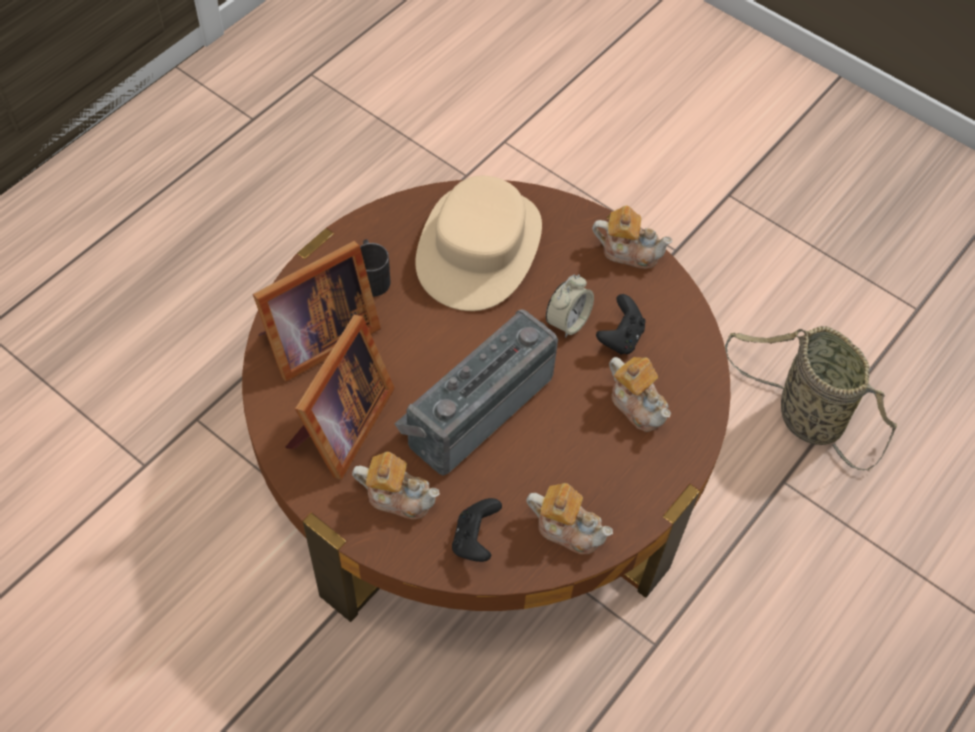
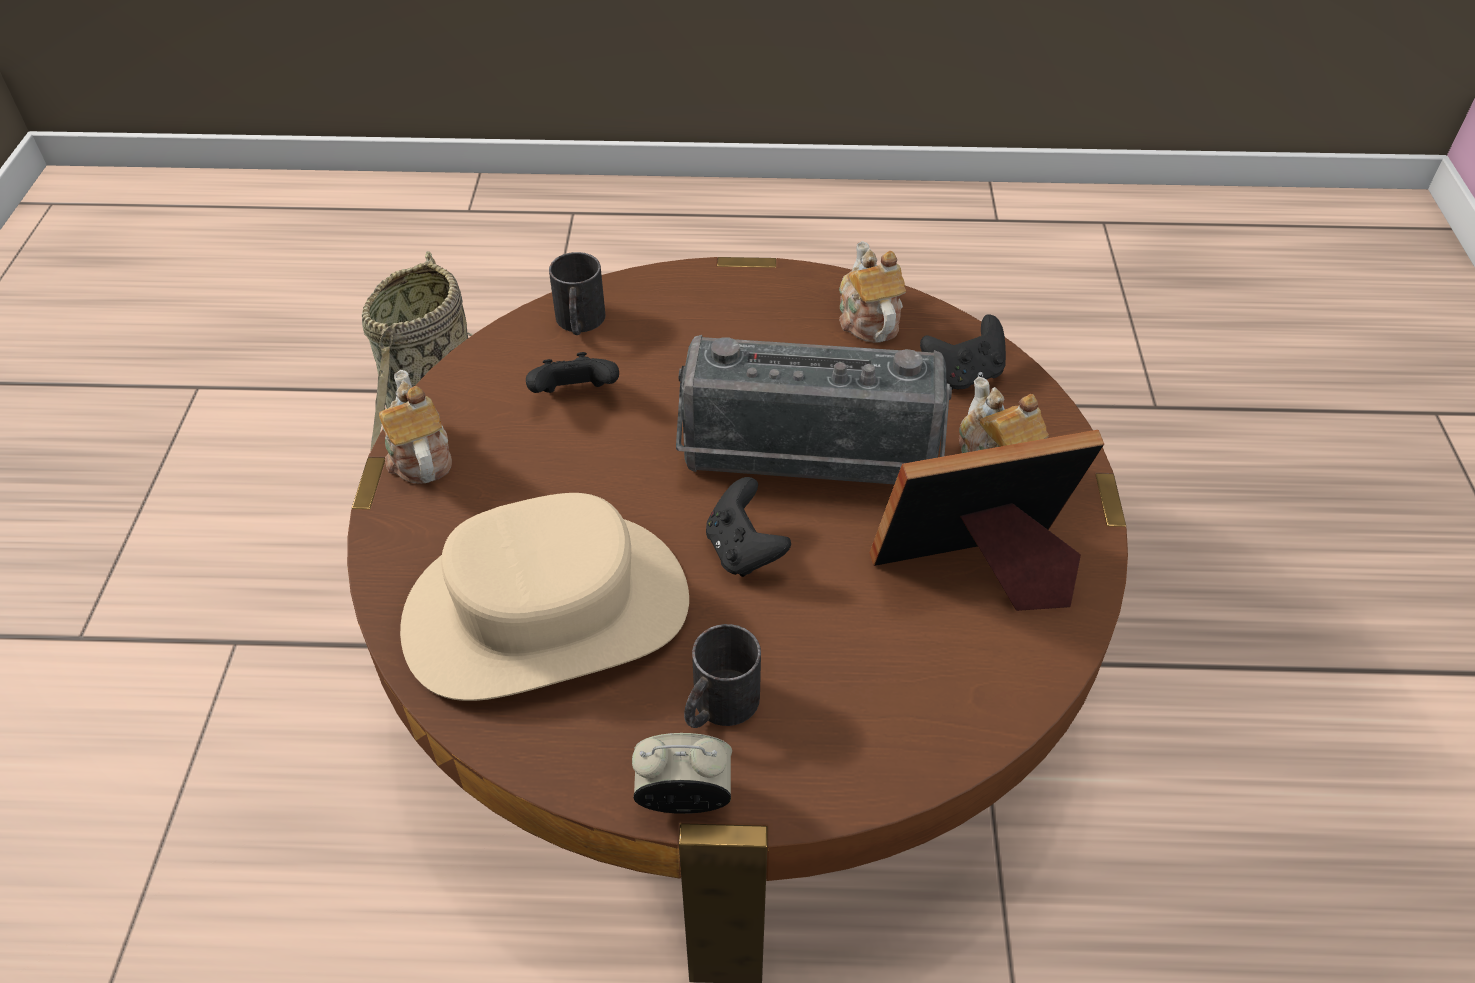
camera: 125 degrees left, 10 degrees down
picture frame [253,241,381,382] -> none
alarm clock [546,275,594,338] -> alarm clock moved to [632,733,732,814]
teapot [609,357,671,432] -> none
none -> black mug [549,252,606,335]
none -> black game controller [706,477,791,577]

